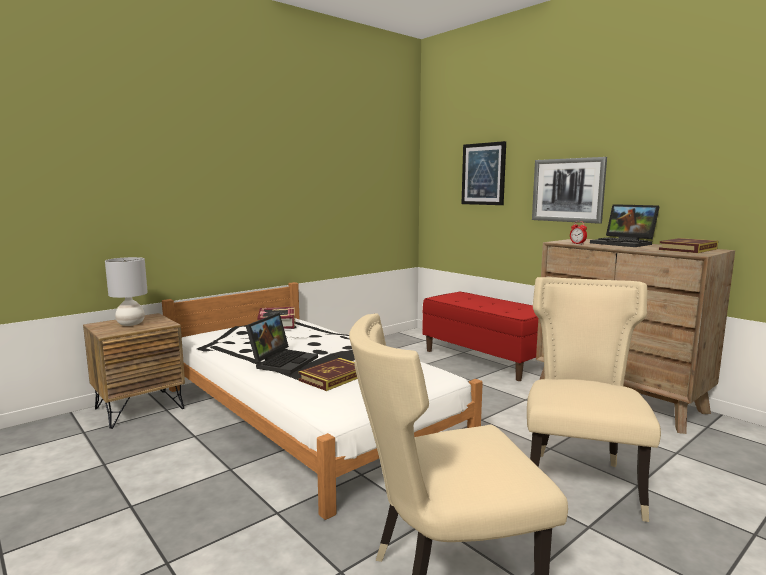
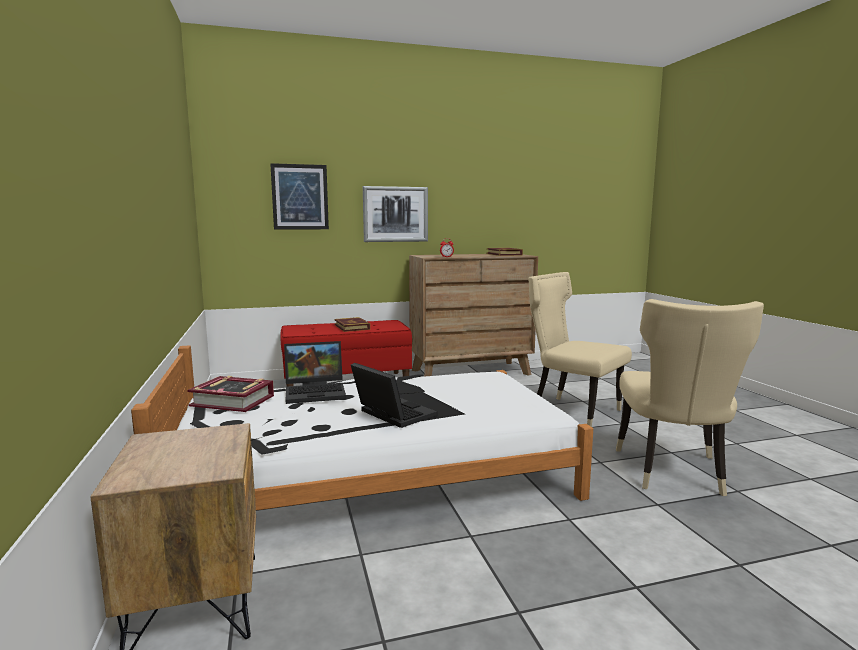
camera: 65 degrees left, 0 degrees up
grey table lamp [105,257,148,326] -> none
book [298,358,357,391] -> book moved to [334,317,370,332]
laptop [590,204,660,247] -> laptop moved to [284,341,346,404]

